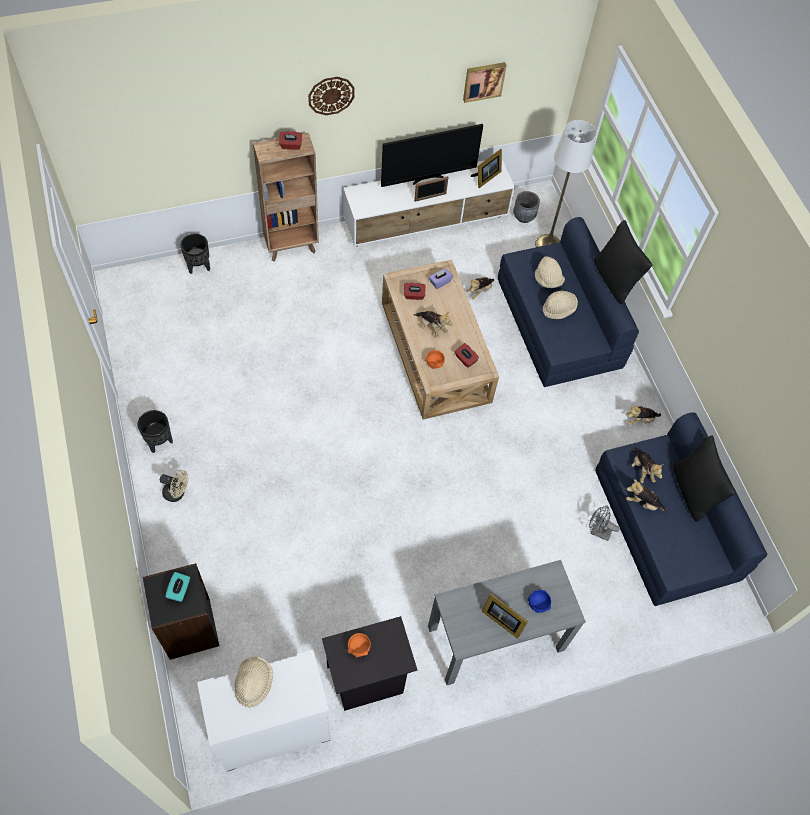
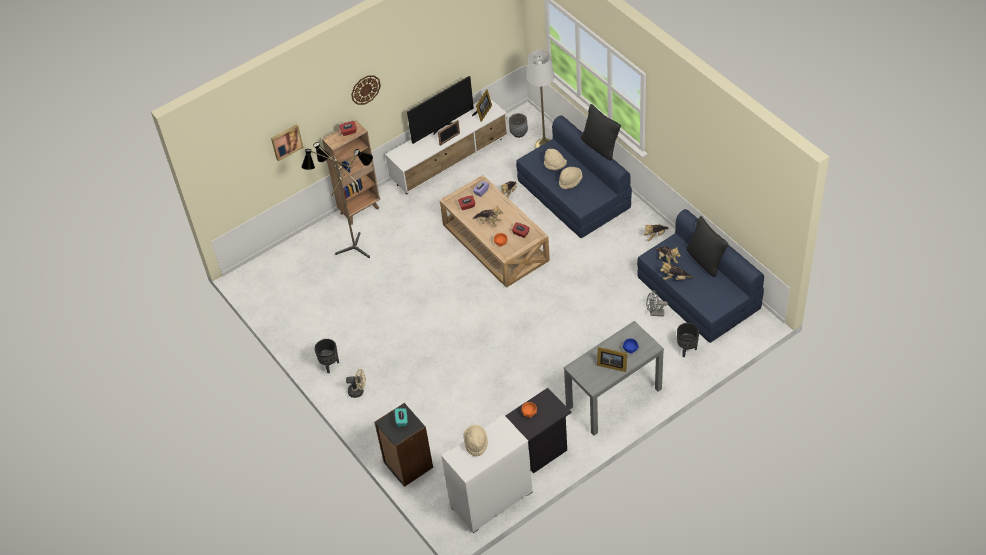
camera: 10 degrees left, 10 degrees down
black planter [181,233,210,274] -> black planter moved to [677,323,699,357]
picture [463,62,507,103] -> picture moved to [271,124,304,161]
none -> floor lamp [301,142,373,258]

